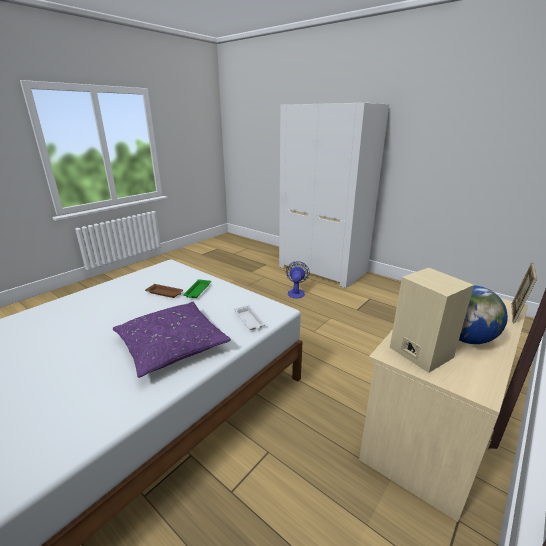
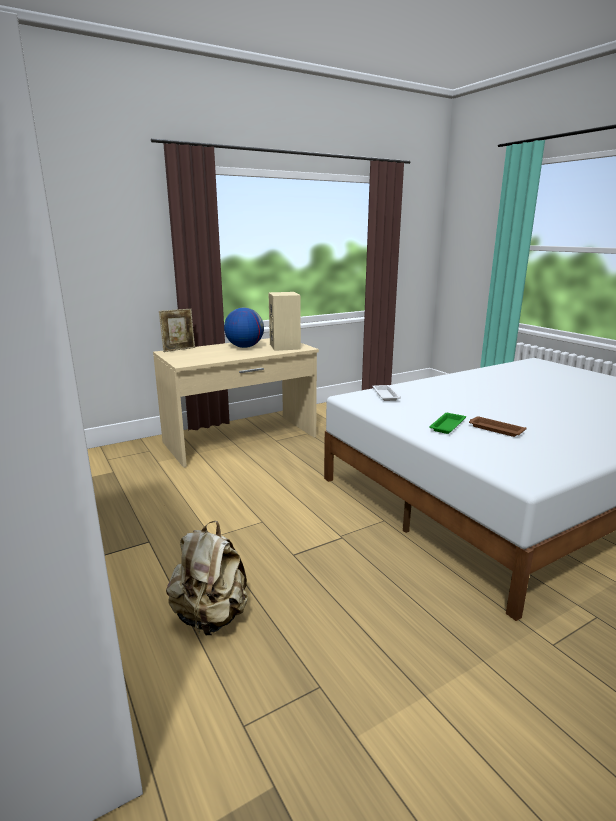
camera: 160 degrees left, 5 degrees down
purple pillow [113,302,231,378] -> none
fan [286,261,310,298] -> beige backpack [166,521,248,635]

